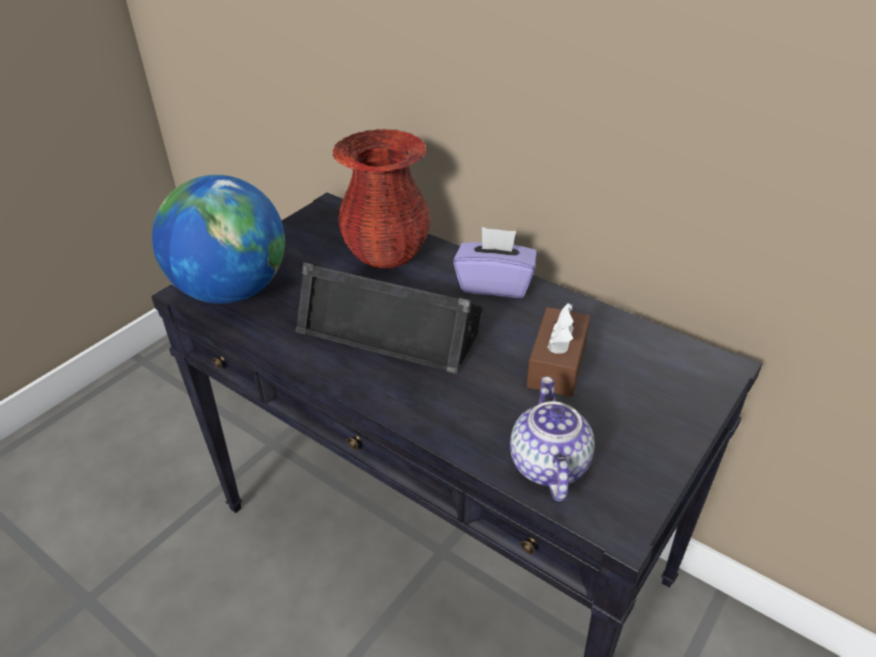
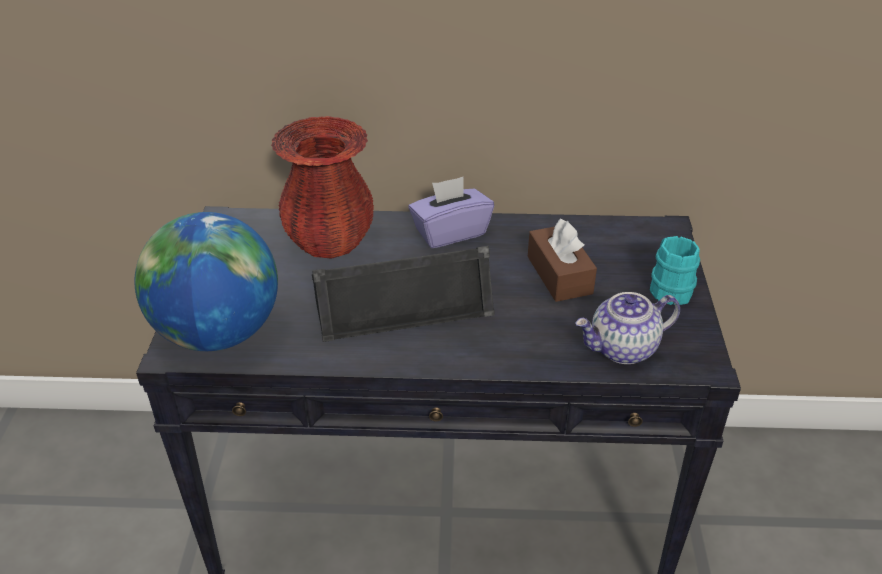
camera: 35 degrees left, 0 degrees up
teapot [510,377,595,501] -> teapot turned 75 degrees counterclockwise [575,292,680,364]
none -> turquoise mug [650,236,700,305]

